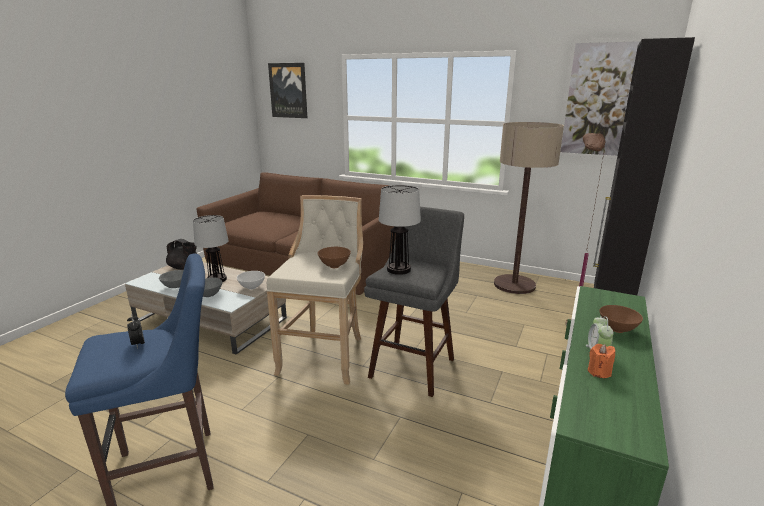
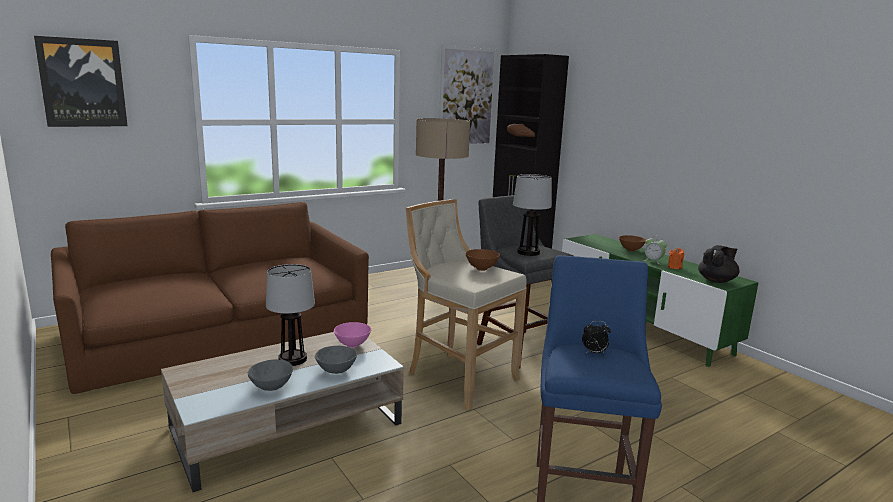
camera: 60 degrees left, 5 degrees down
black teapot [166,239,197,270] -> black teapot moved to [698,245,740,283]
white bowl [237,271,265,290] -> pink bowl [334,322,371,348]

